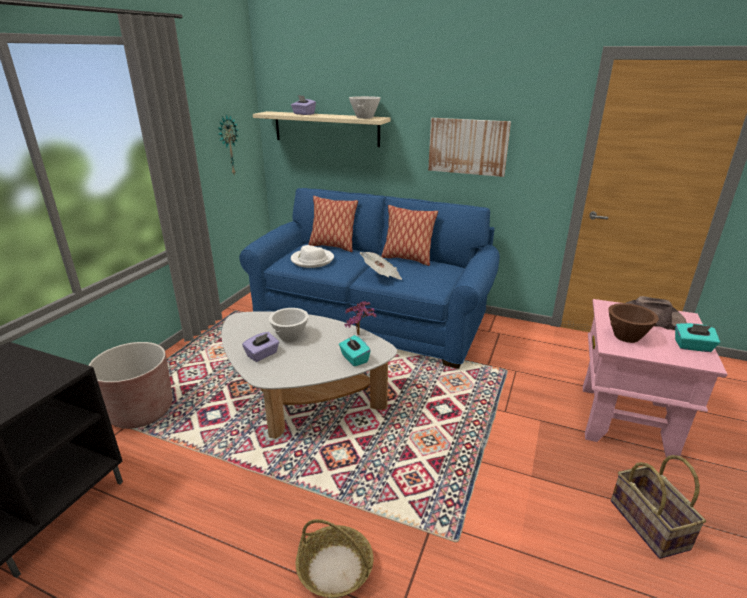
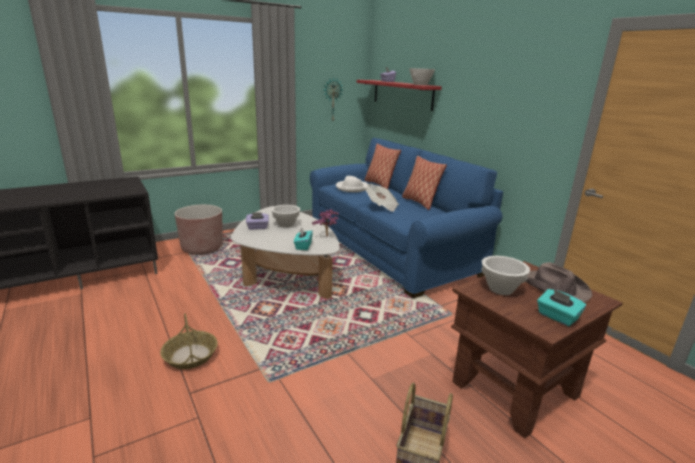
camera: 35 degrees right, 5 degrees down
beige shelf [253,111,390,147] -> red shelf [357,80,442,111]
picture [428,118,511,177] -> none
pink side table [583,299,728,460] -> brown side table [451,261,623,438]
brown bowl [608,303,659,343] -> white bowl [481,256,530,295]

